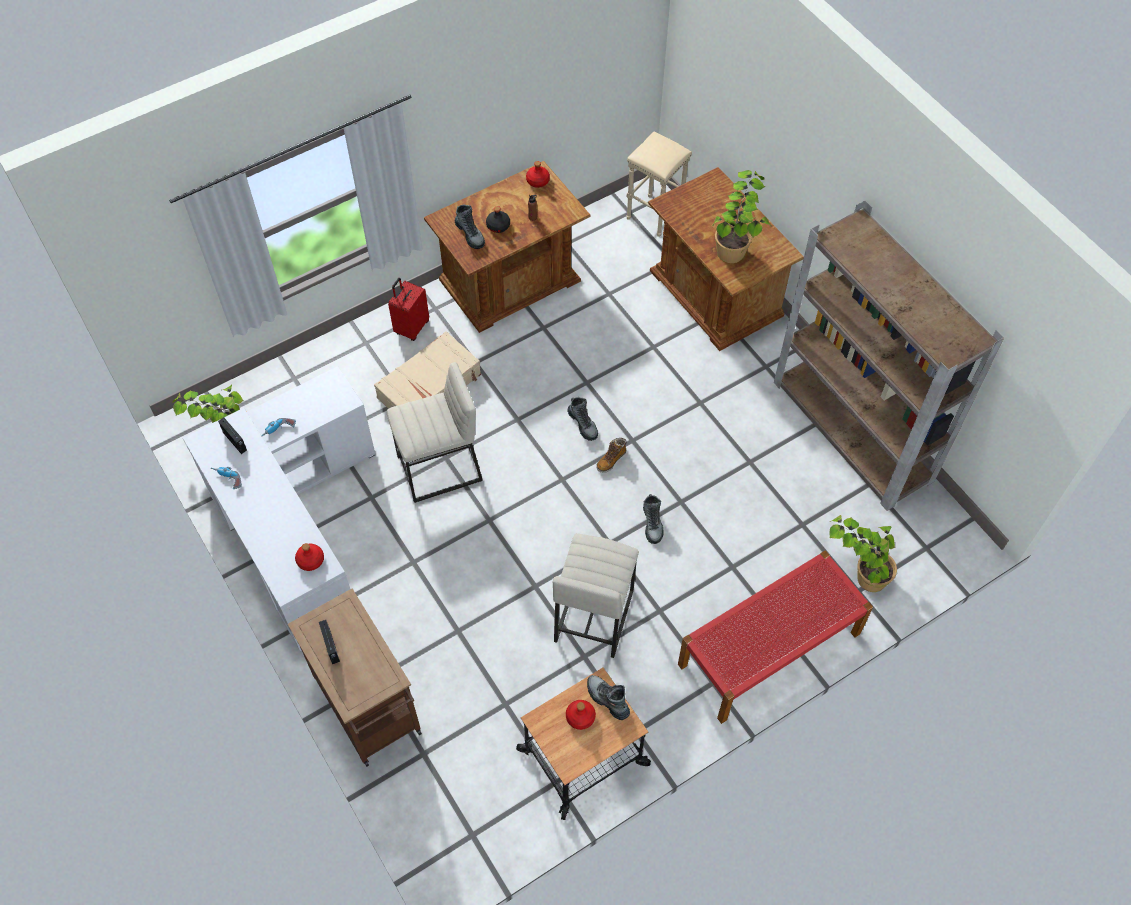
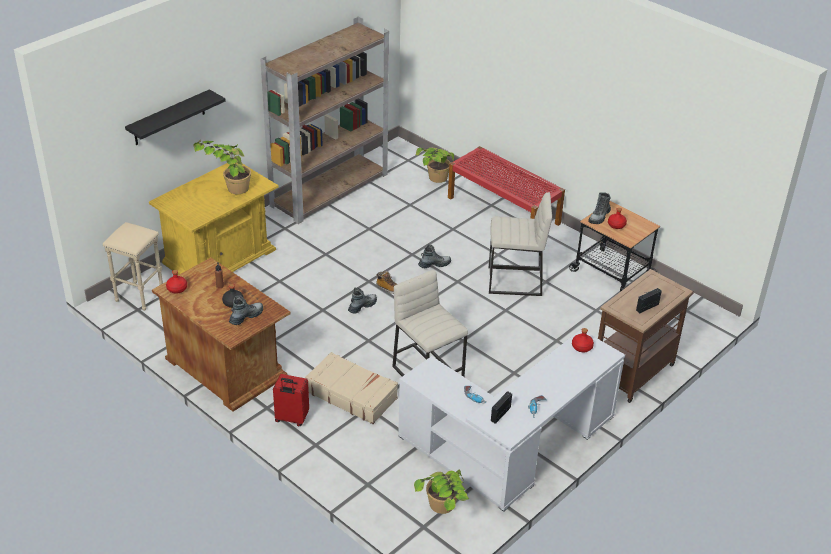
camera: 105 degrees left, 20 degrees down
brown cabinet [648,167,804,351] -> yellow cabinet [149,162,279,275]
none -> black shelf [125,89,226,145]

